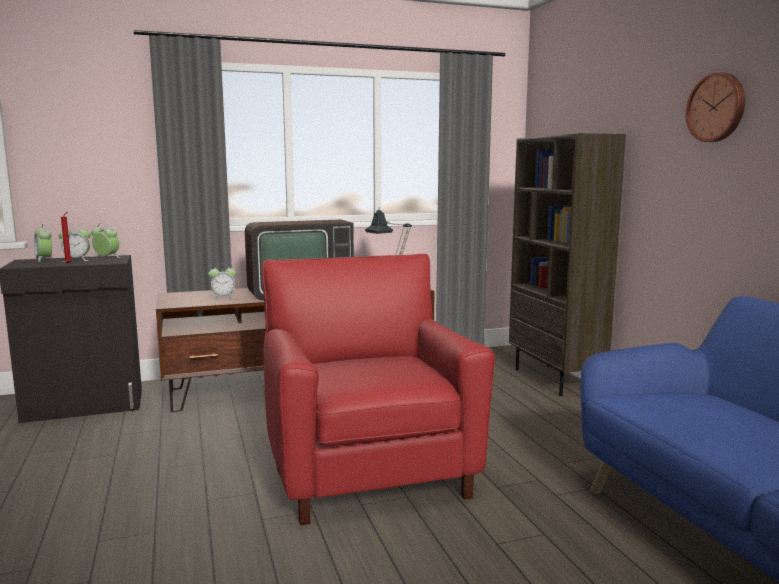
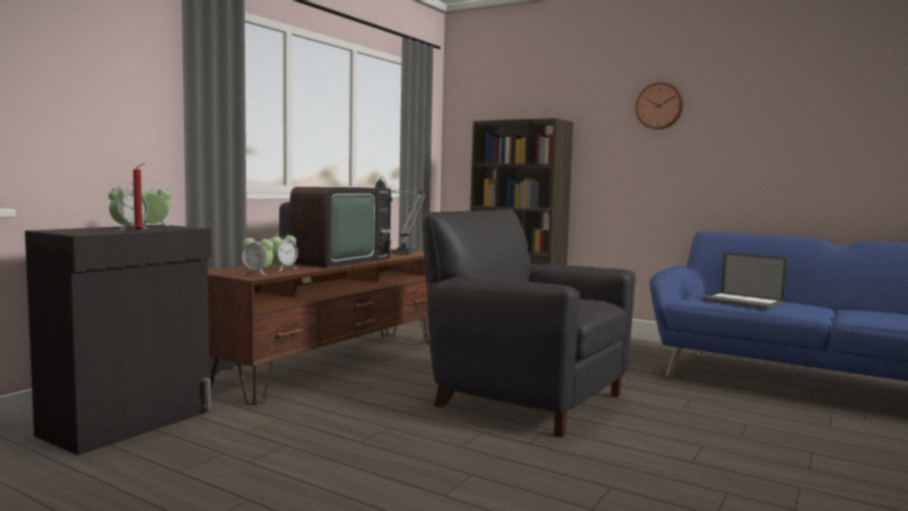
camera: 40 degrees left, 5 degrees down
alarm clock [34,224,52,262] -> alarm clock moved to [241,233,274,275]
red armchair [262,254,495,525] -> black armchair [422,209,636,437]
none -> laptop [703,252,787,310]

